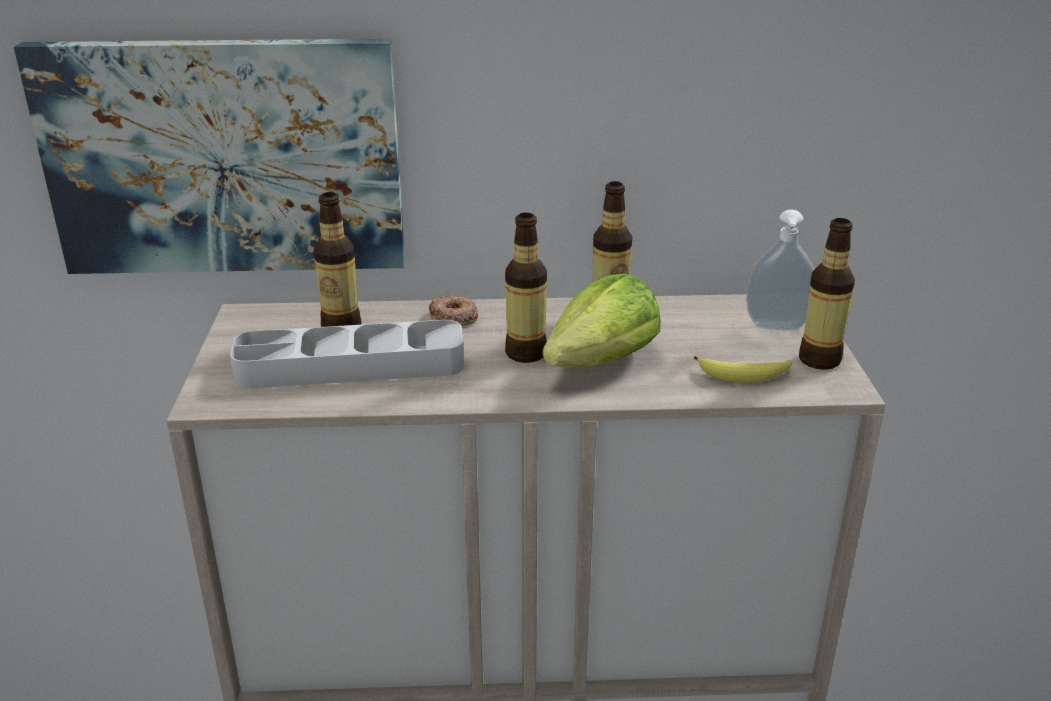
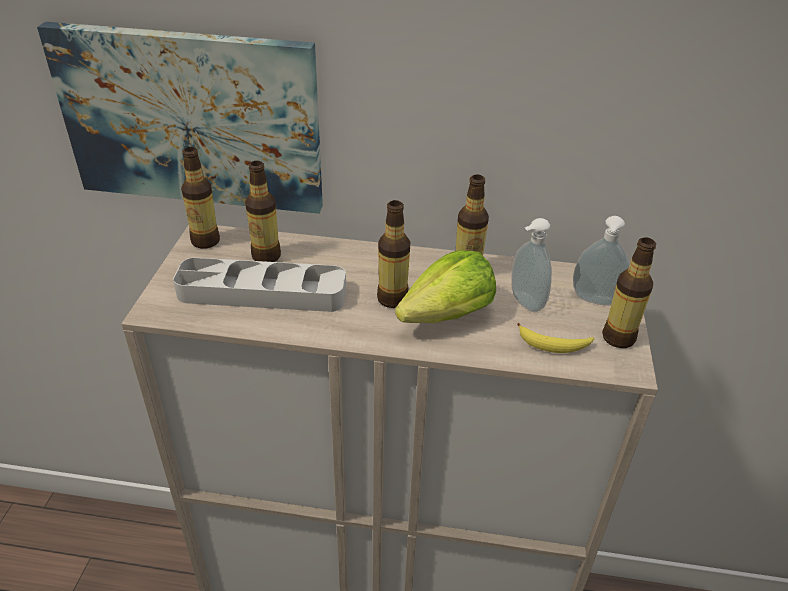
camera: 10 degrees right, 10 degrees up
donut [429,295,478,326] -> none
none -> bottle [181,147,220,249]
none -> soap dispenser [511,218,552,312]

